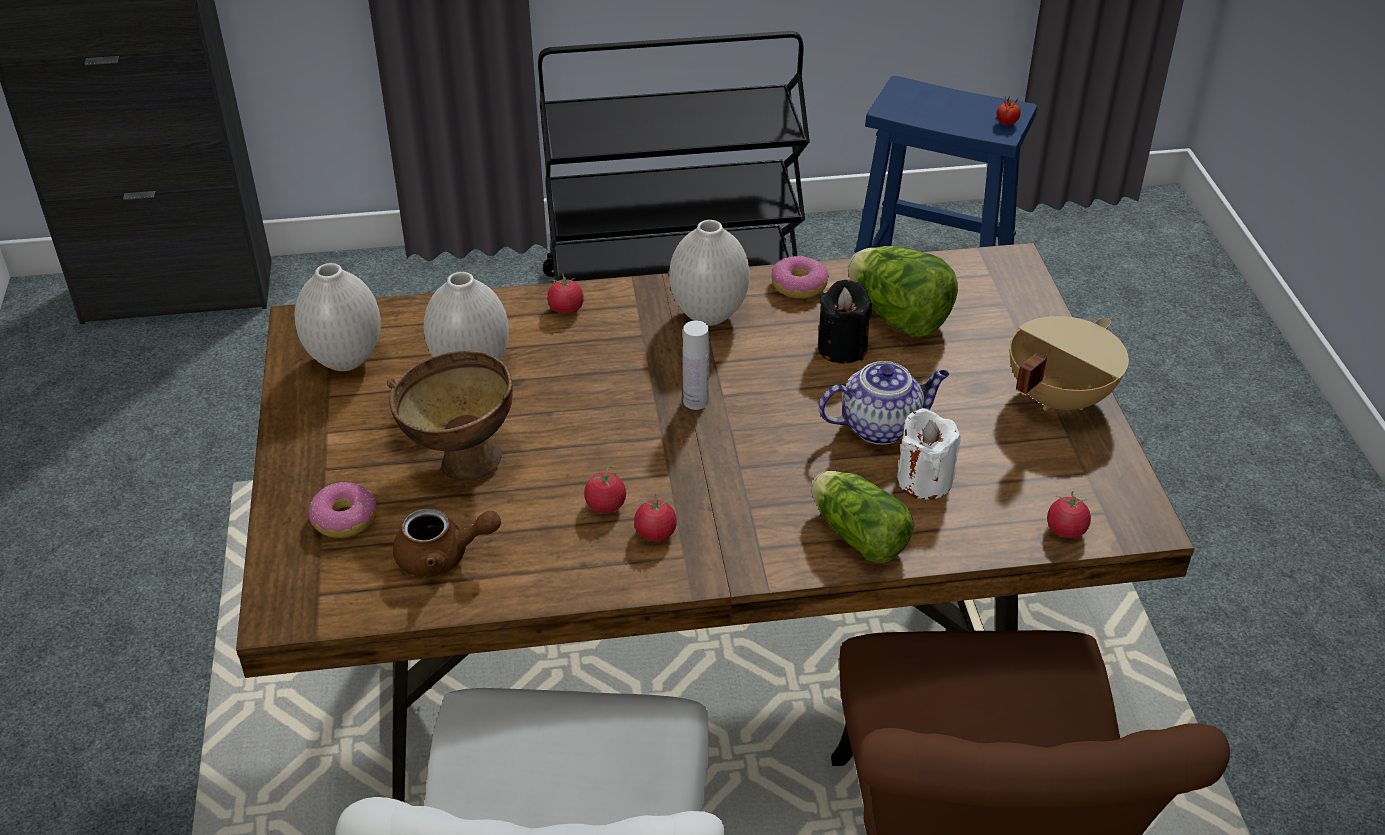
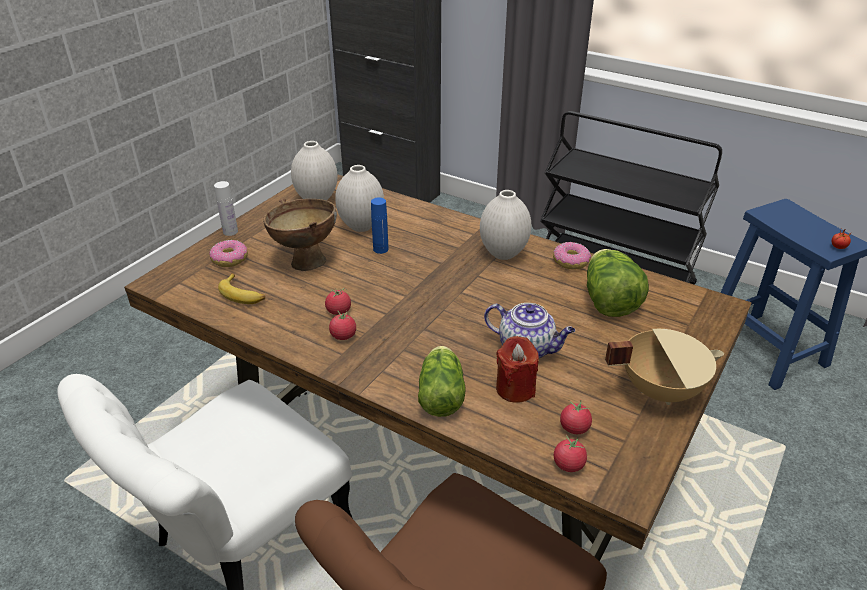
camera: 40 degrees right, 5 degrees down
brown teapot [393,508,501,577] -> banana [218,273,265,304]
tomato [547,274,584,314] -> tomato moved to [560,401,592,434]
white bottle [683,320,709,410] -> white bottle moved to [214,181,238,236]
black candle [818,280,872,364] -> none
white candle [897,408,961,500] -> red candle [496,336,539,403]
none -> blue bottle [371,198,388,254]

